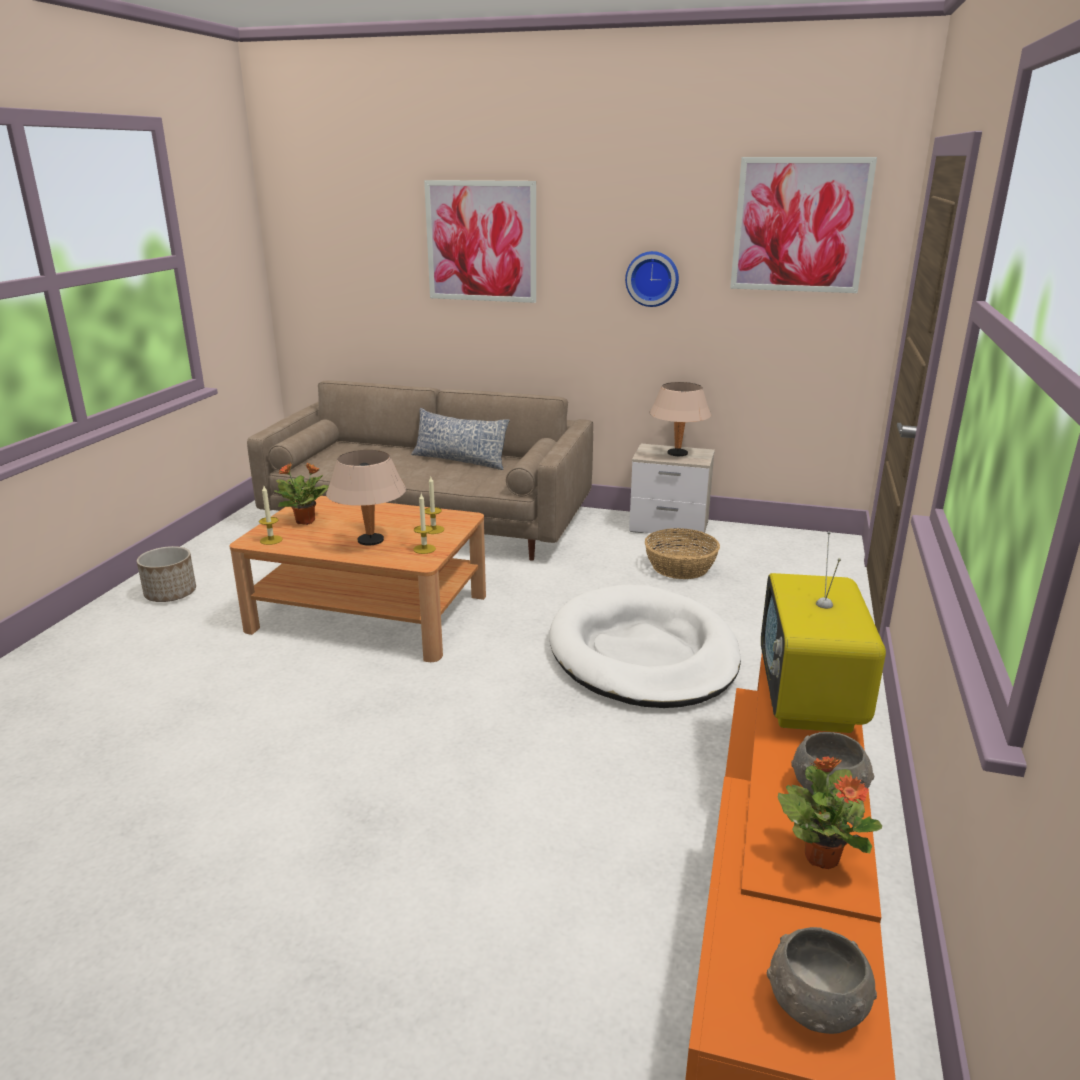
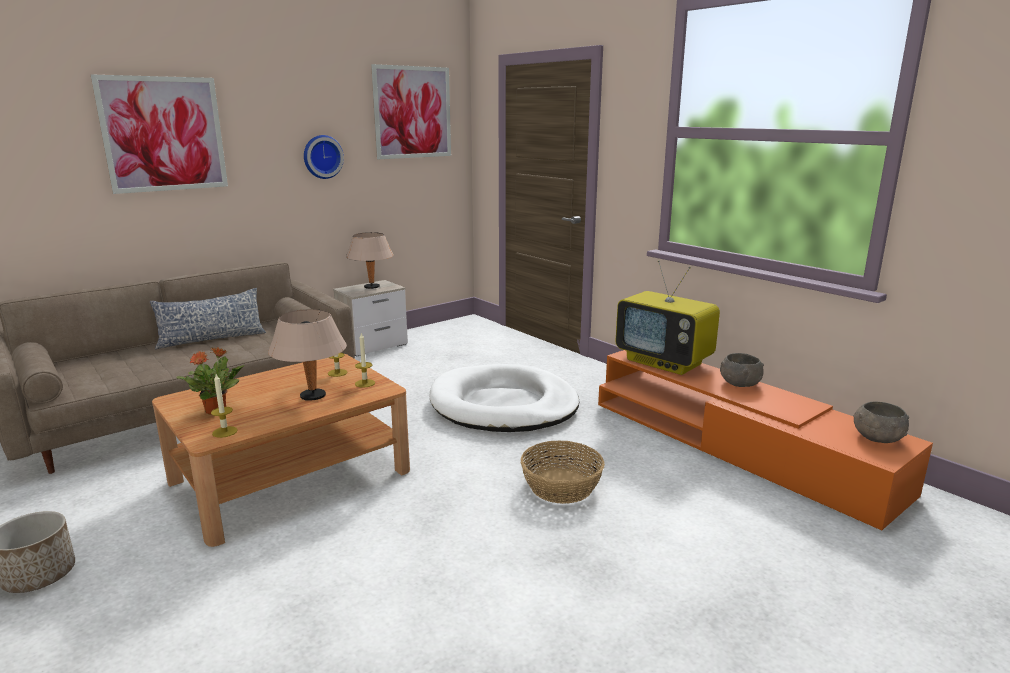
camera: 55 degrees left, 5 degrees down
basket [645,528,720,579] -> basket moved to [521,440,605,504]
potted plant [778,756,882,869] -> none

